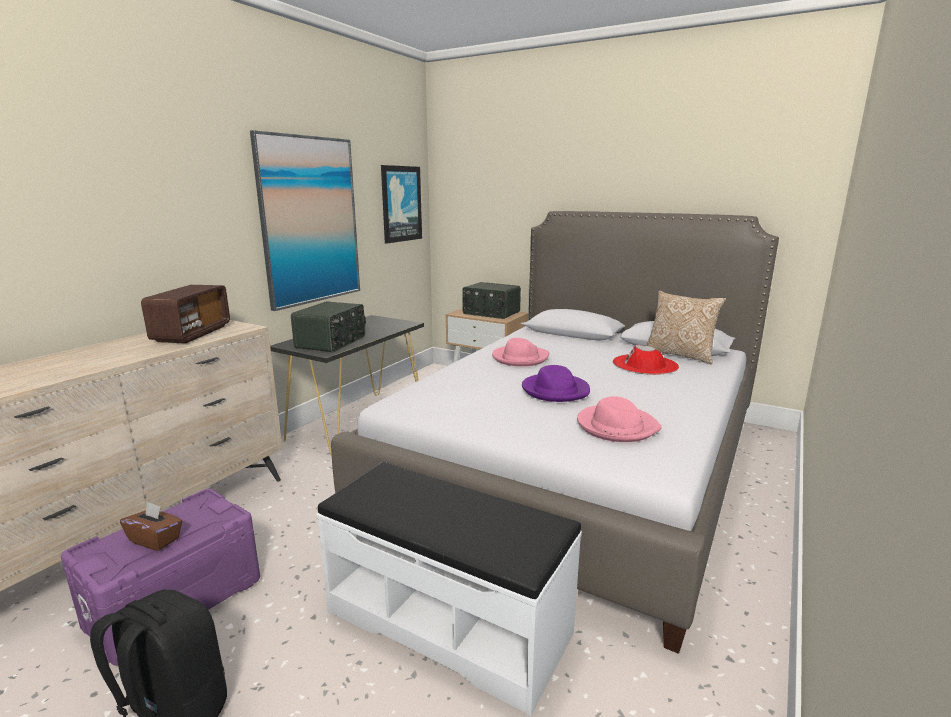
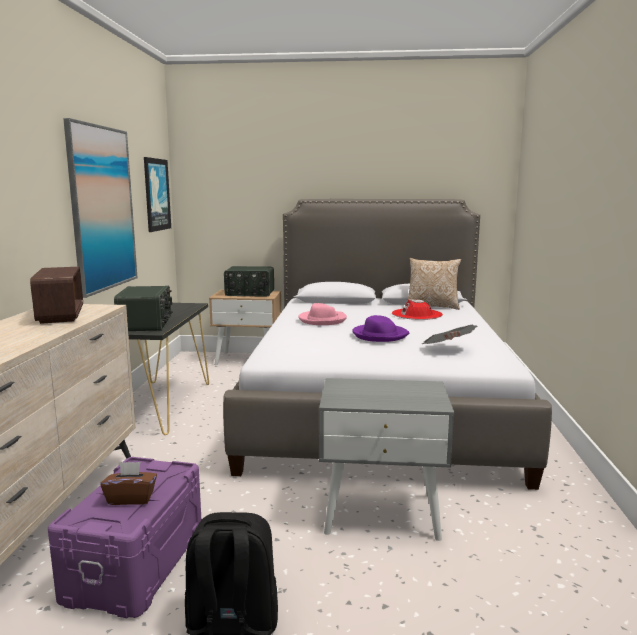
camera: 25 degrees left, 5 degrees down
white bench [316,462,582,716] -> grey nightstand [319,378,454,541]
pink hat [577,396,662,442] -> newspaper [422,325,478,344]

